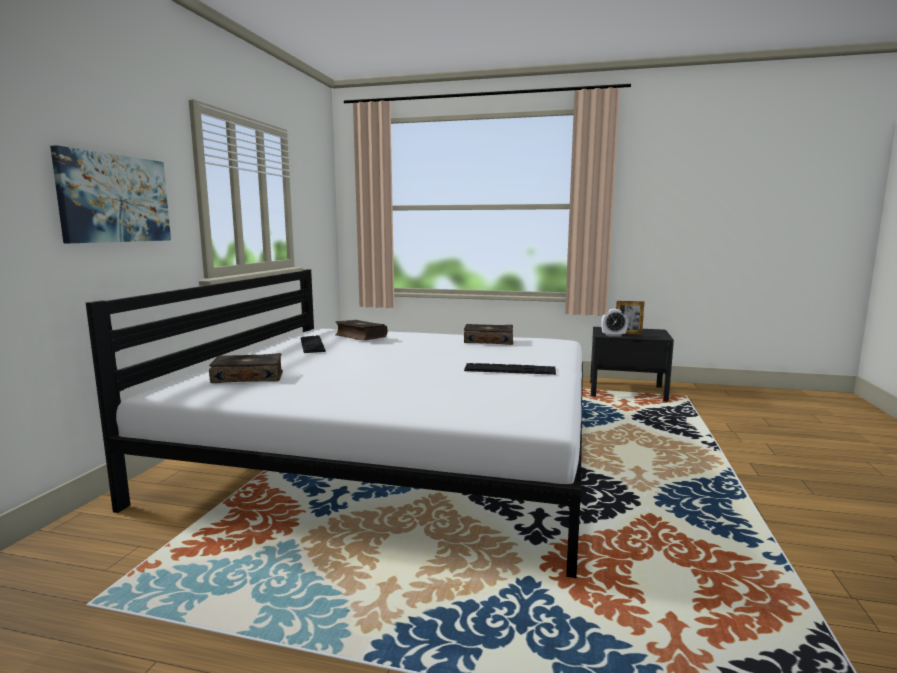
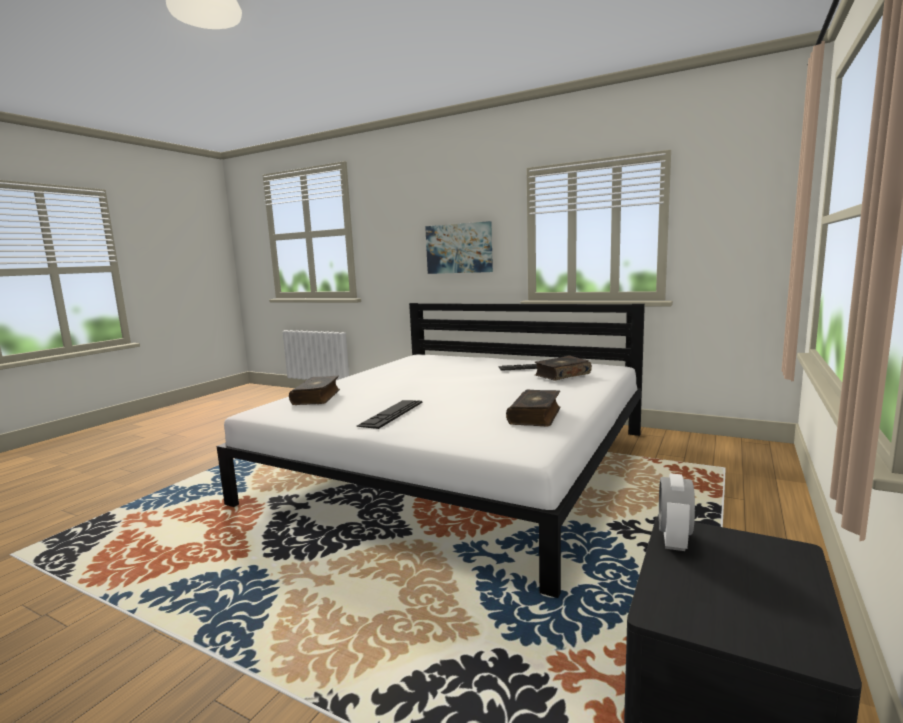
camera: 105 degrees right, 0 degrees up
book [209,353,283,383] -> book moved to [289,376,340,405]
picture frame [616,301,644,335] -> none

